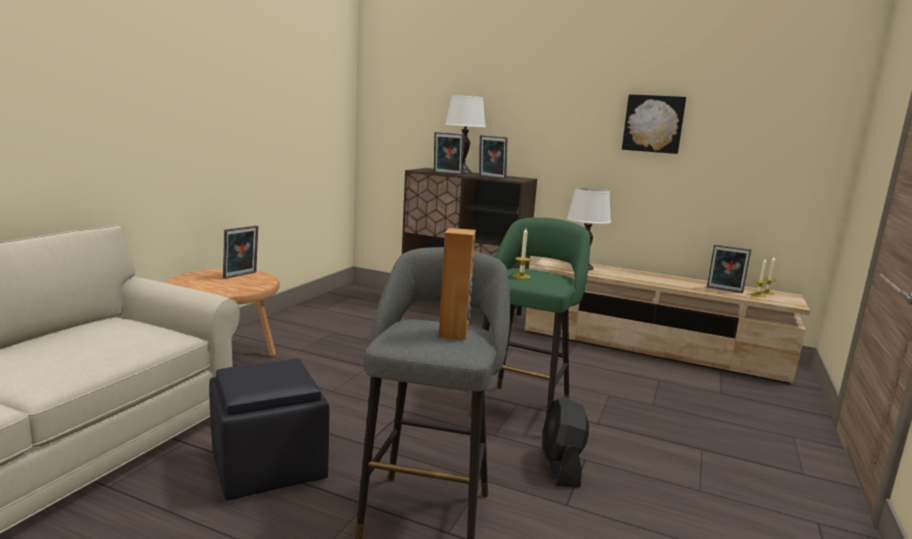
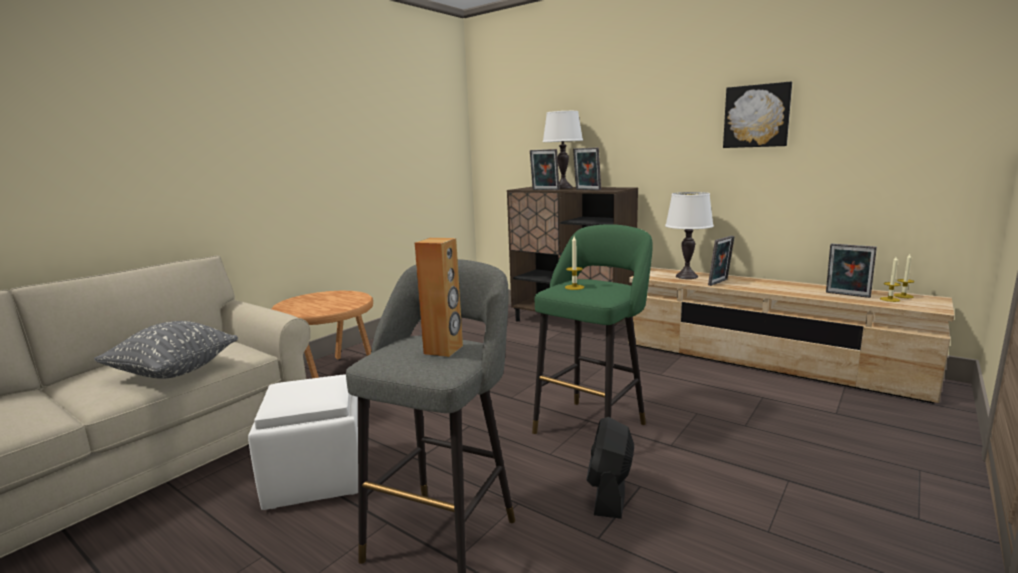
camera: 15 degrees right, 0 degrees up
black ottoman [209,359,329,501] -> white ottoman [248,374,358,510]
picture frame [223,225,258,279] -> picture frame moved to [708,236,735,286]
none -> grey pillow [94,321,238,379]

